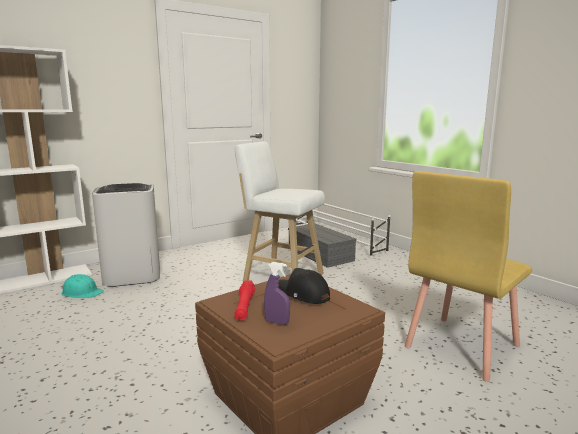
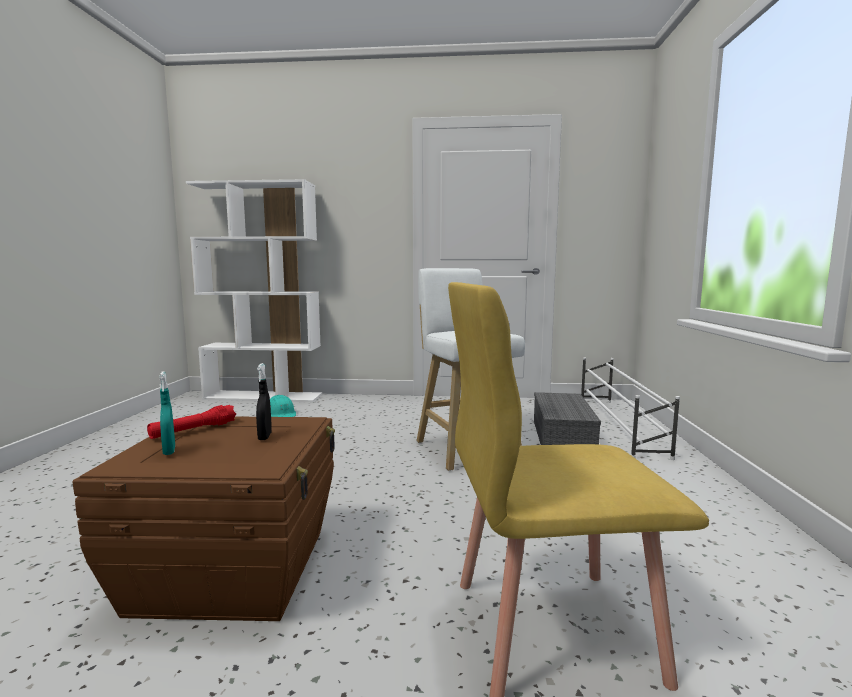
camera: 40 degrees right, 5 degrees down
white trash can [92,183,160,287] -> none
purple spray bottle [264,262,290,325] -> turquoise spray bottle [159,371,175,455]
black cap [278,268,330,304] -> black spray bottle [256,363,272,440]

